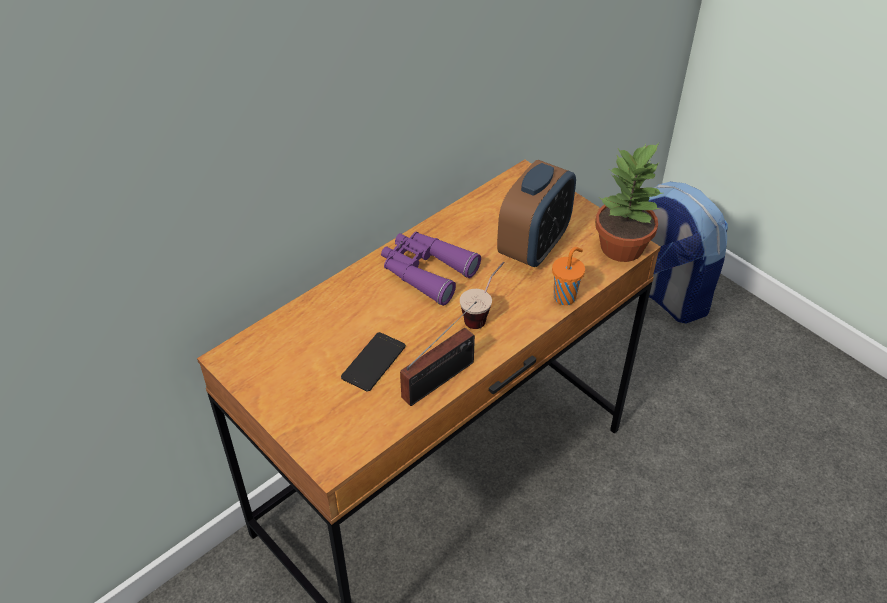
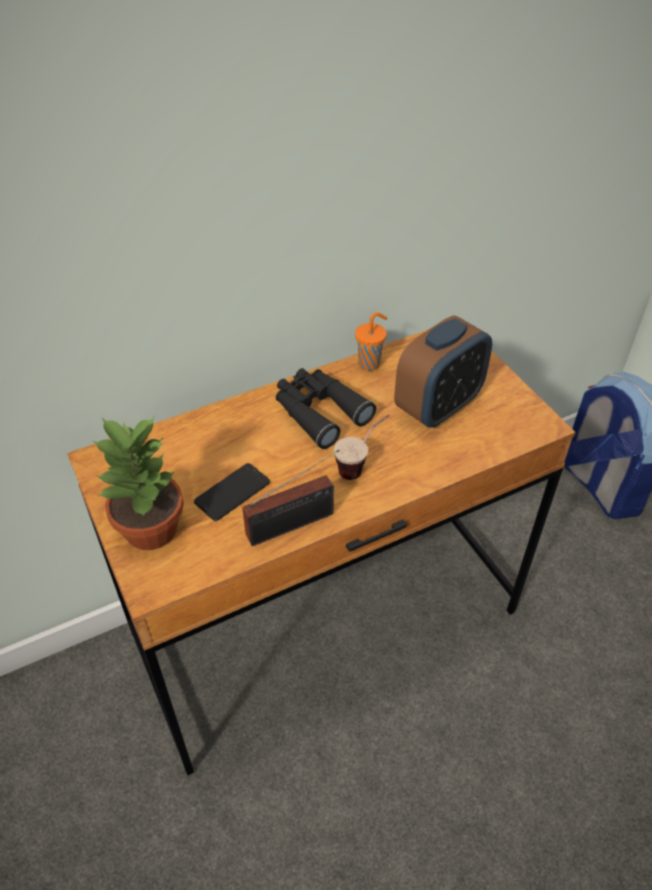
camera: 15 degrees right, 0 degrees up
purple binoculars [381,231,481,306] -> black binoculars [276,368,376,449]
orange cup [552,247,585,305] -> orange cup moved to [355,312,387,371]
potted plant [595,143,662,262] -> potted plant moved to [93,417,184,550]

